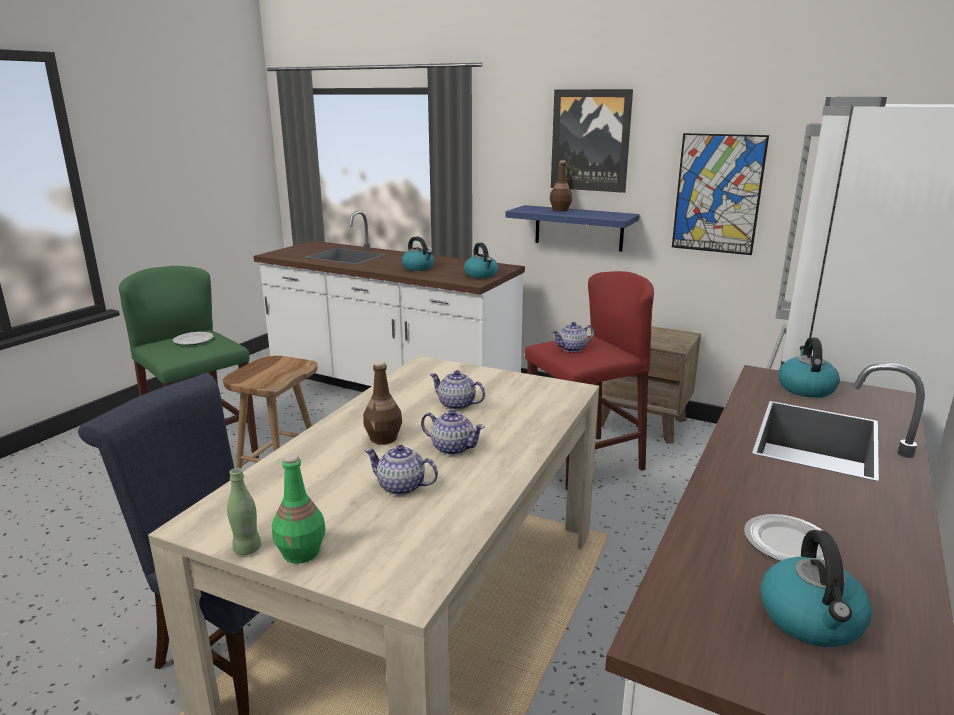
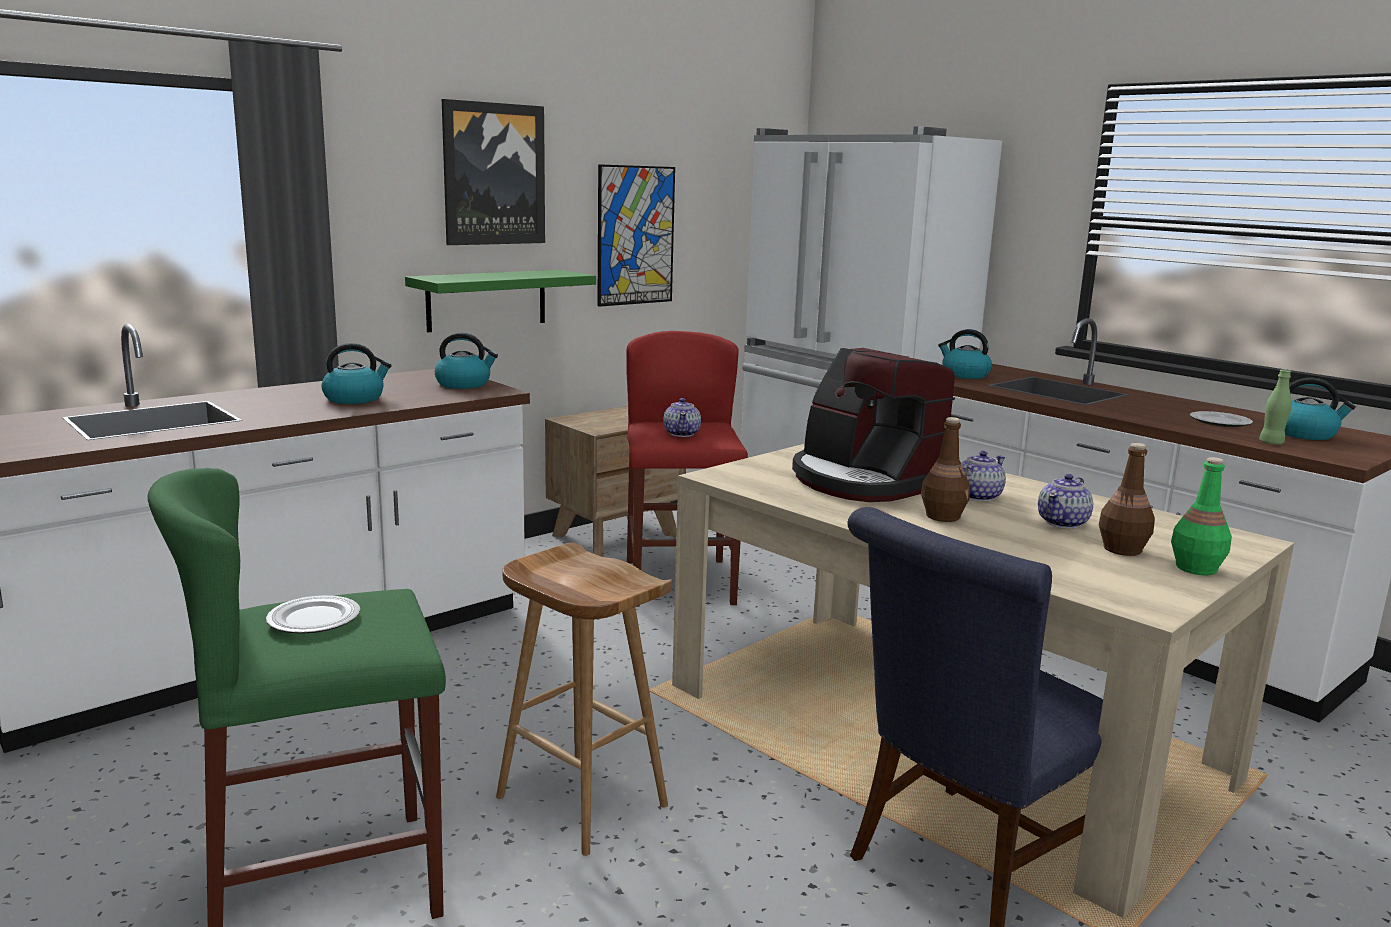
camera: 70 degrees left, 5 degrees down
green bottle [227,468,261,555] -> green bottle moved to [1259,370,1292,445]
teapot [429,370,485,410] -> coffee machine [792,348,955,502]
blue shelf [505,205,640,252] -> green shelf [405,270,596,332]
brown bottle [550,161,572,211] -> brown bottle moved to [1099,443,1155,556]

